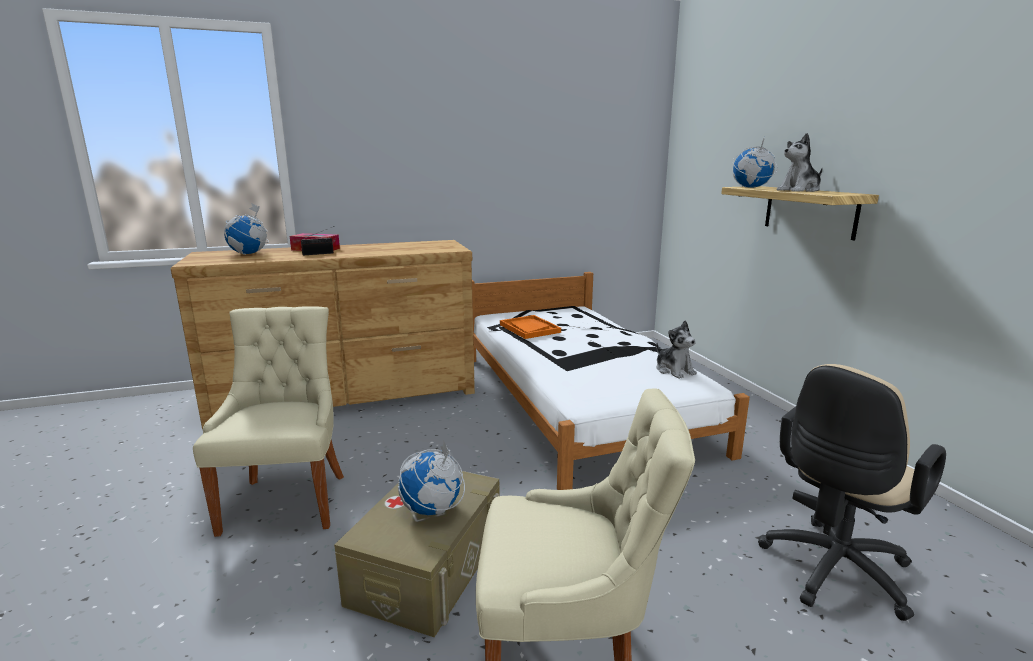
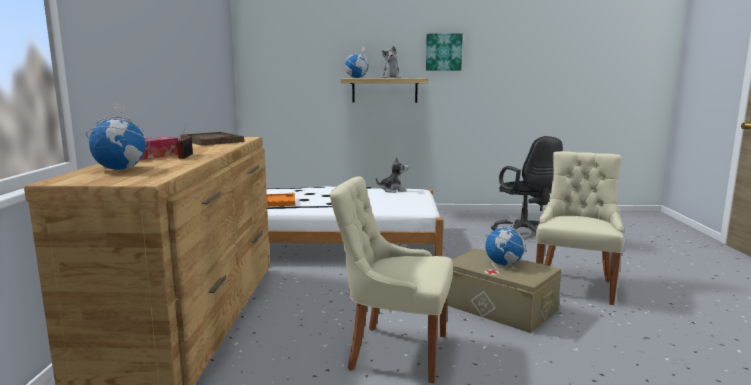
camera: 70 degrees left, 5 degrees down
beige office chair [758,364,946,621] -> black office chair [491,136,563,232]
none -> brown tray [180,132,244,146]
none -> picture [426,34,463,70]

